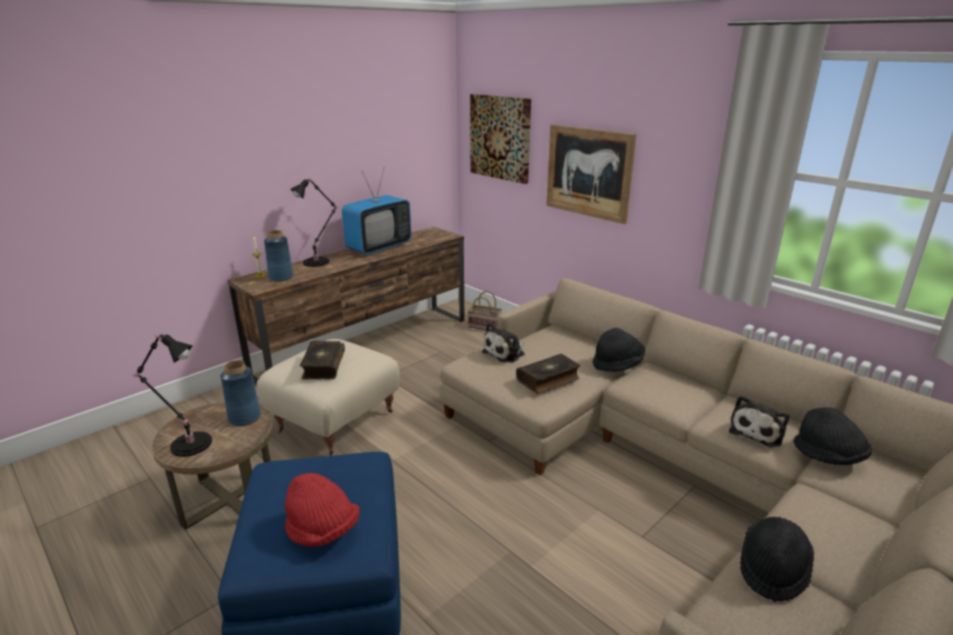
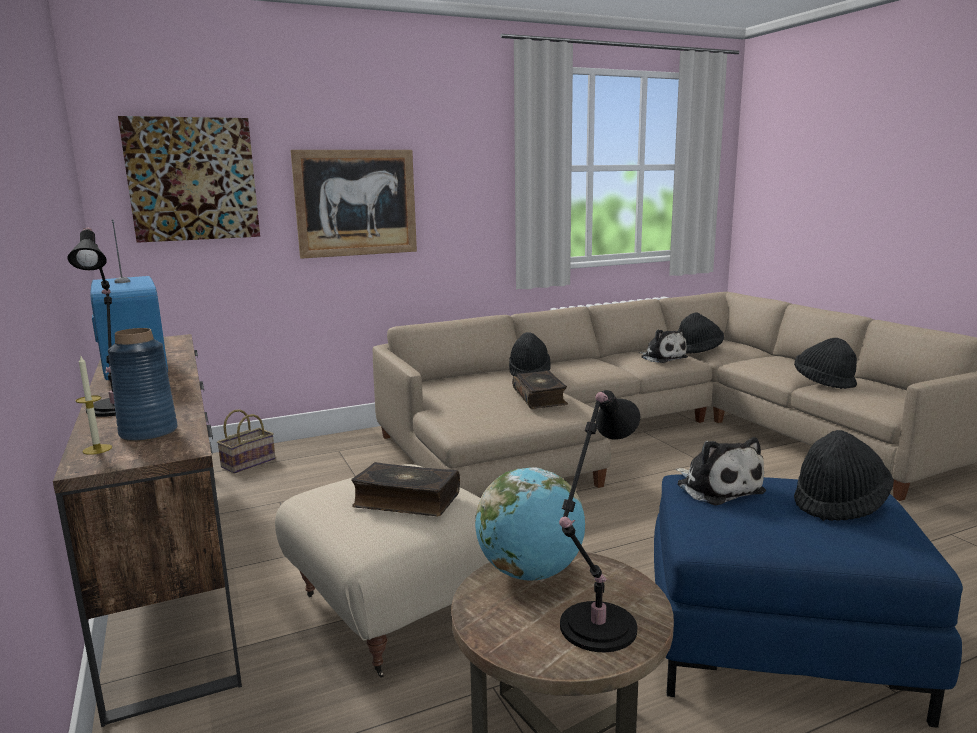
camera: 70 degrees left, 10 degrees down
blue vase [220,360,261,426] -> globe [475,467,585,581]
red hat [285,473,360,547] -> black hat [794,430,894,521]
plush toy [482,322,525,363] -> plush toy moved to [676,437,766,506]

